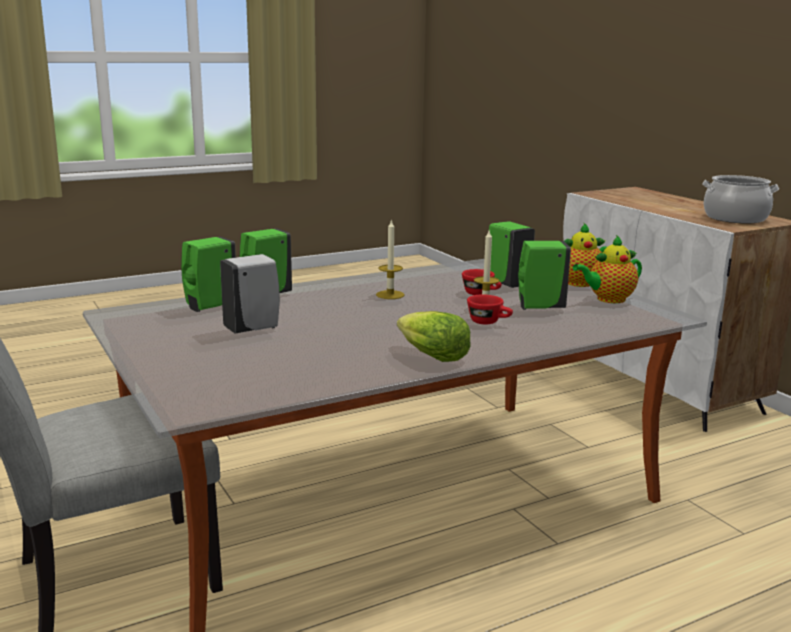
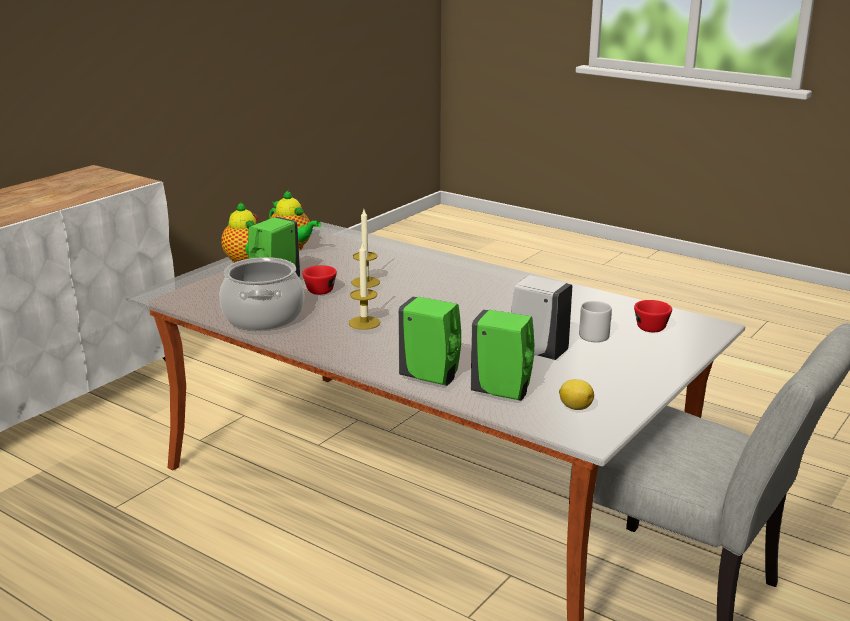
camera: 115 degrees left, 5 degrees up
lettuce [397,311,471,362] -> none
red cup [467,295,513,324] -> red cup moved to [634,300,672,332]
green soap dispenser [518,241,571,310] -> none
cooking pot [702,175,779,224] -> cooking pot moved to [220,257,304,330]
none -> lemon [559,379,594,410]
none -> grey mug [579,301,612,342]

